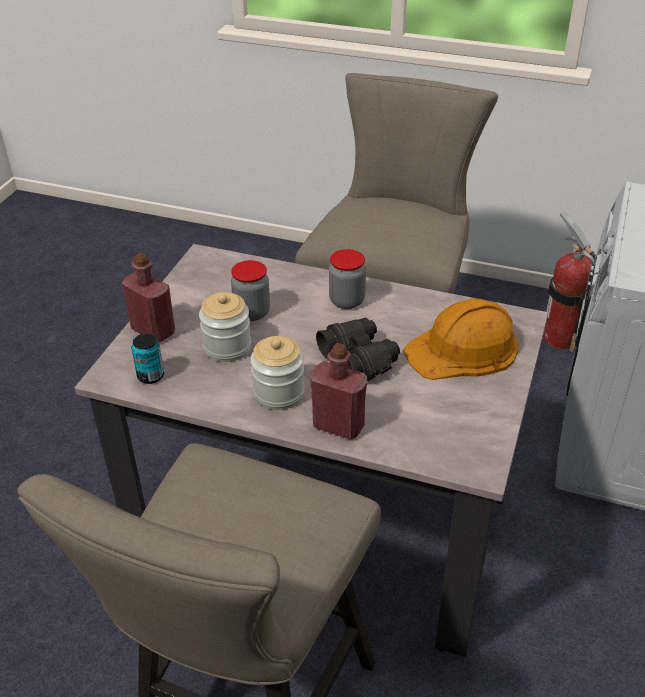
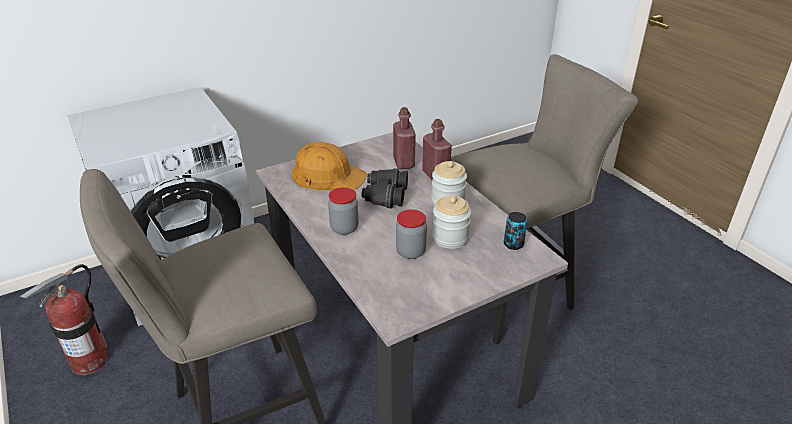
camera: 140 degrees left, 5 degrees down
red bottle [122,253,175,343] -> red bottle moved to [393,107,416,169]

